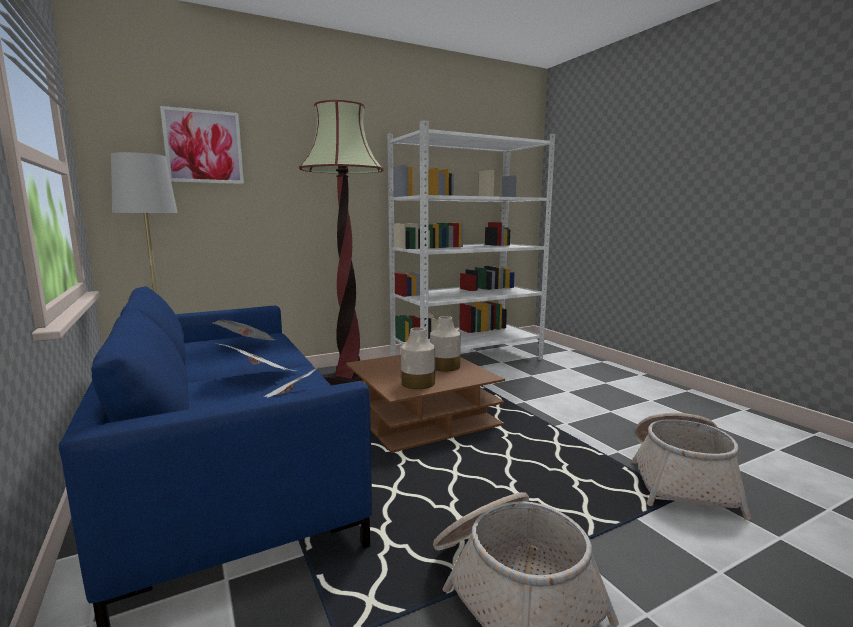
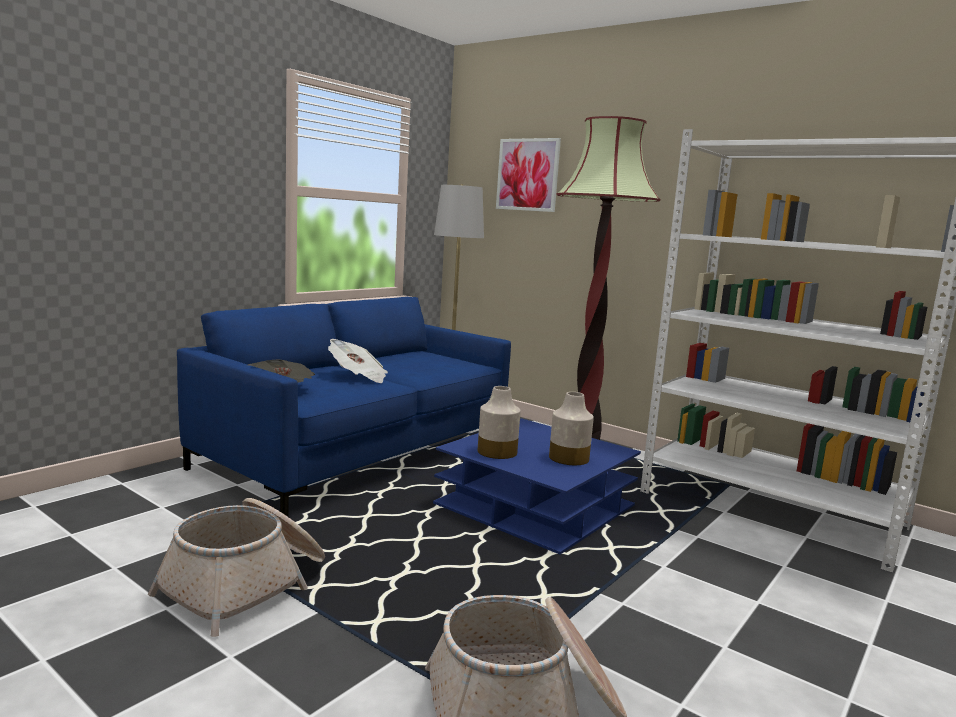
camera: 65 degrees right, 0 degrees up
newspaper [212,320,276,340] -> none
brown coffee table [346,355,505,453] -> blue coffee table [433,418,641,554]

